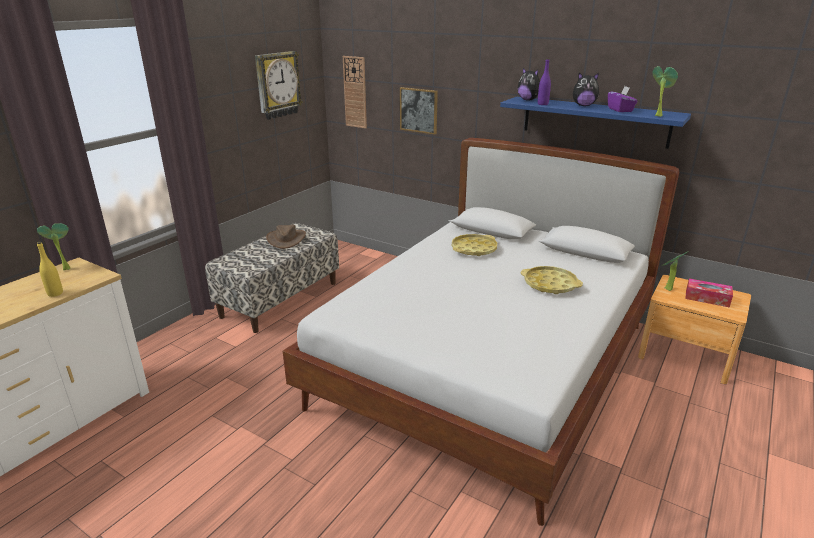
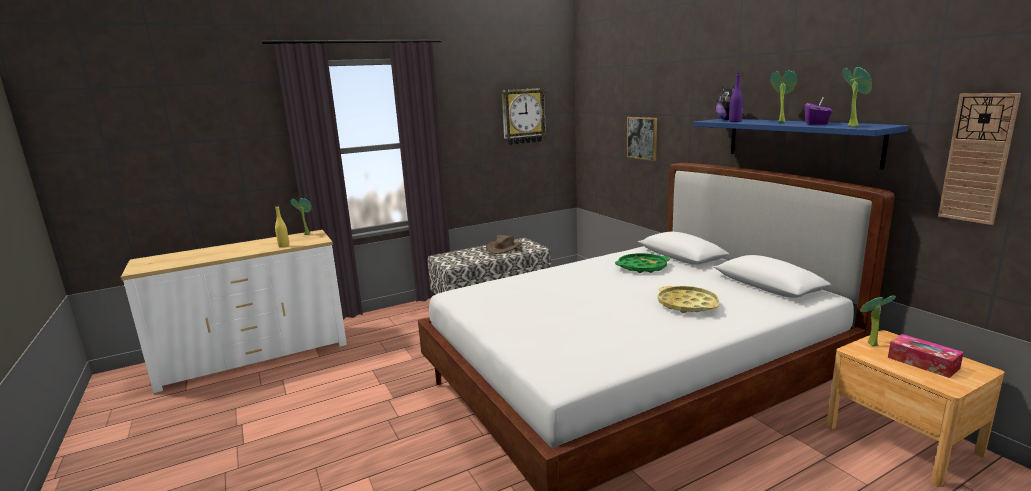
camera: 30 degrees right, 10 degrees down
wall clock [343,56,367,128] -> wall clock moved to [938,93,1021,225]
yellow tray [452,234,497,256] -> green tray [615,253,670,273]
plush toy [573,73,600,106] -> potted plant [770,70,798,122]

